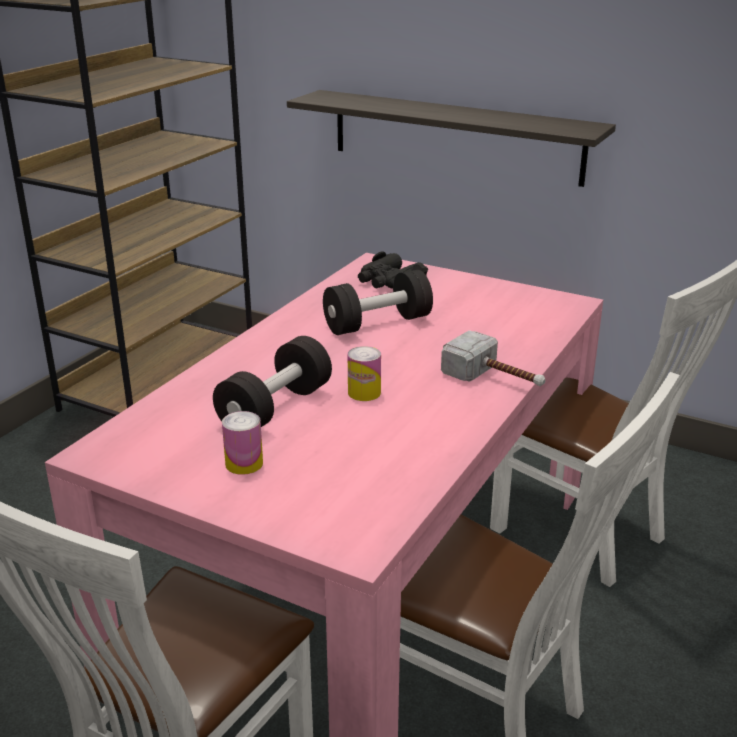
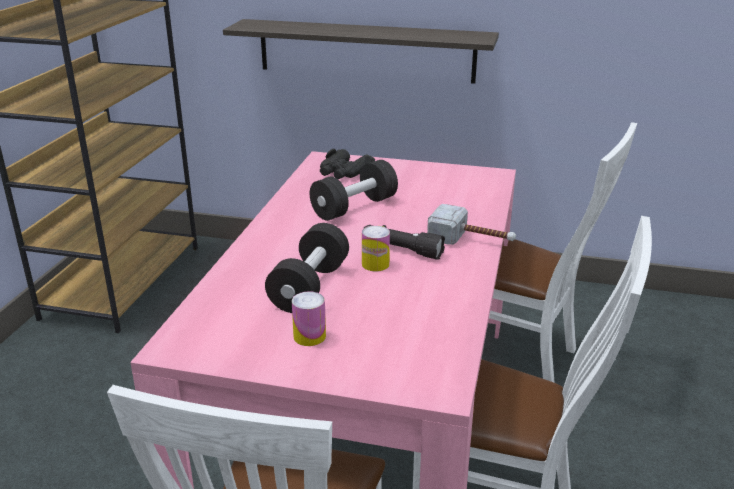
camera: 15 degrees left, 0 degrees up
none -> black flashlight [363,225,445,260]

